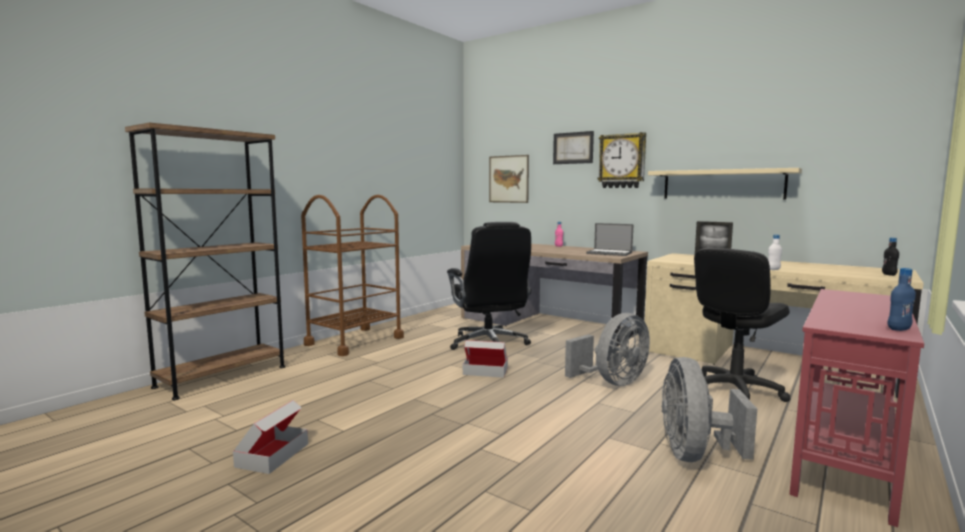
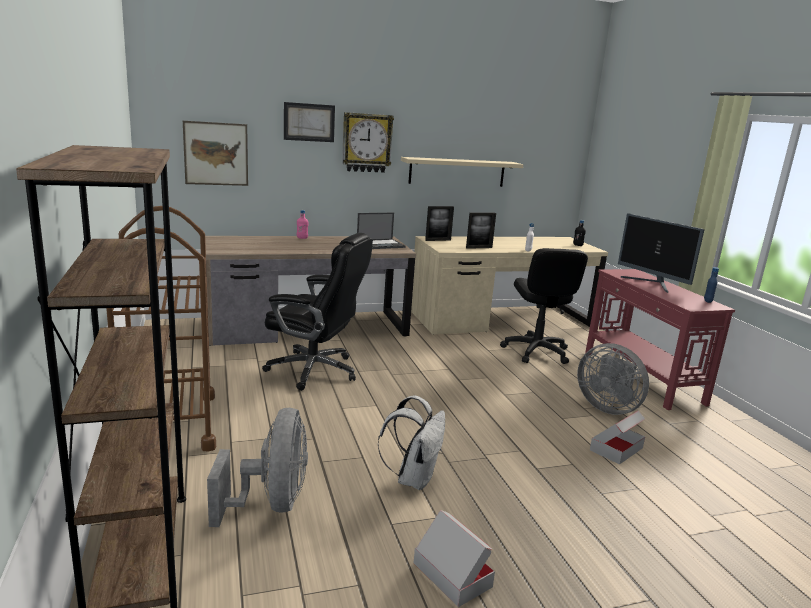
camera: 55 degrees left, 10 degrees up
cardboard box [463,340,508,378] -> cardboard box moved to [590,411,645,465]
grey fan [565,313,650,386] -> grey fan moved to [207,408,308,527]
none -> white backpack [378,395,445,490]
none -> picture frame [425,206,454,241]
none -> monitor [618,213,705,293]

